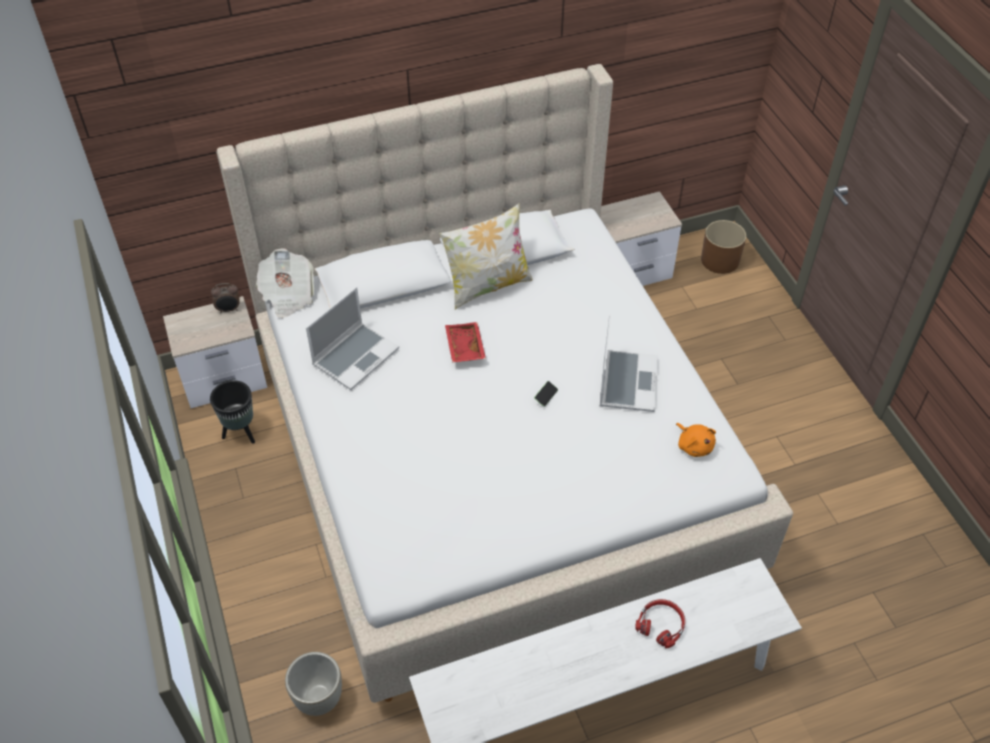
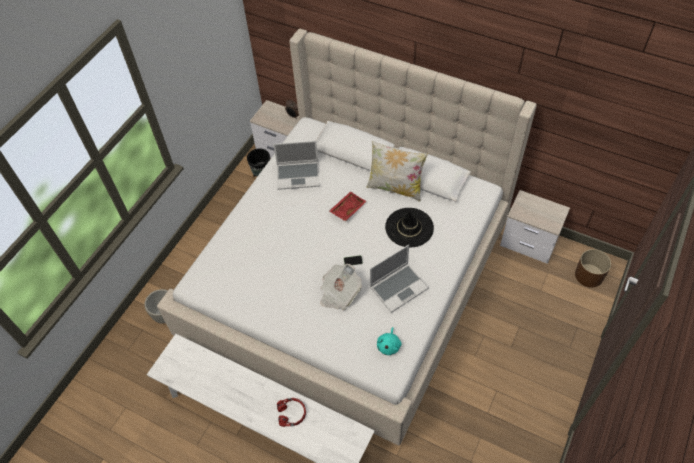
camera: 50 degrees right, 5 degrees up
newspaper [256,248,314,318] -> newspaper moved to [320,264,362,310]
orange plush toy [676,423,716,457] -> turquoise plush toy [377,327,401,355]
none -> black hat [385,208,434,247]

